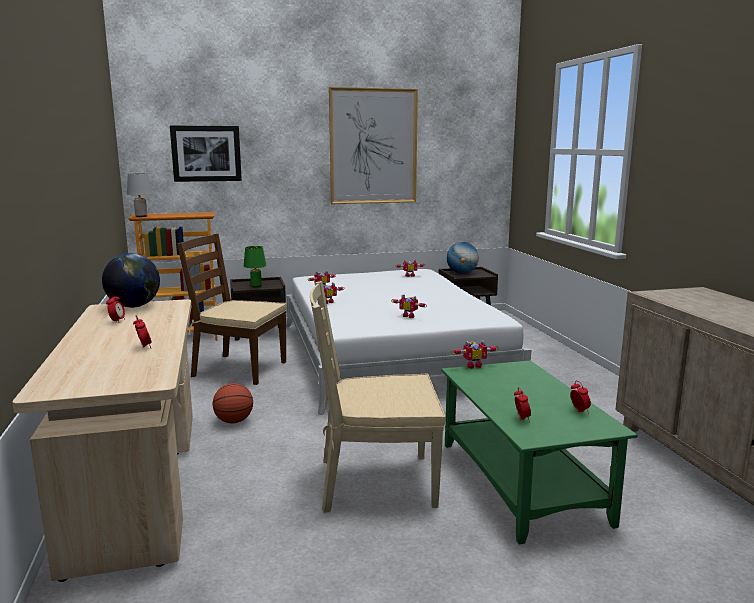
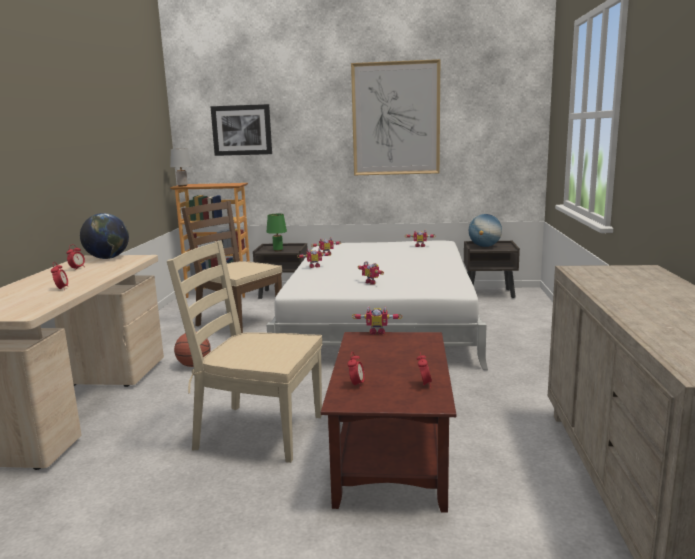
camera: 20 degrees right, 0 degrees up
green coffee table [441,361,637,544] -> brown coffee table [321,332,456,513]

